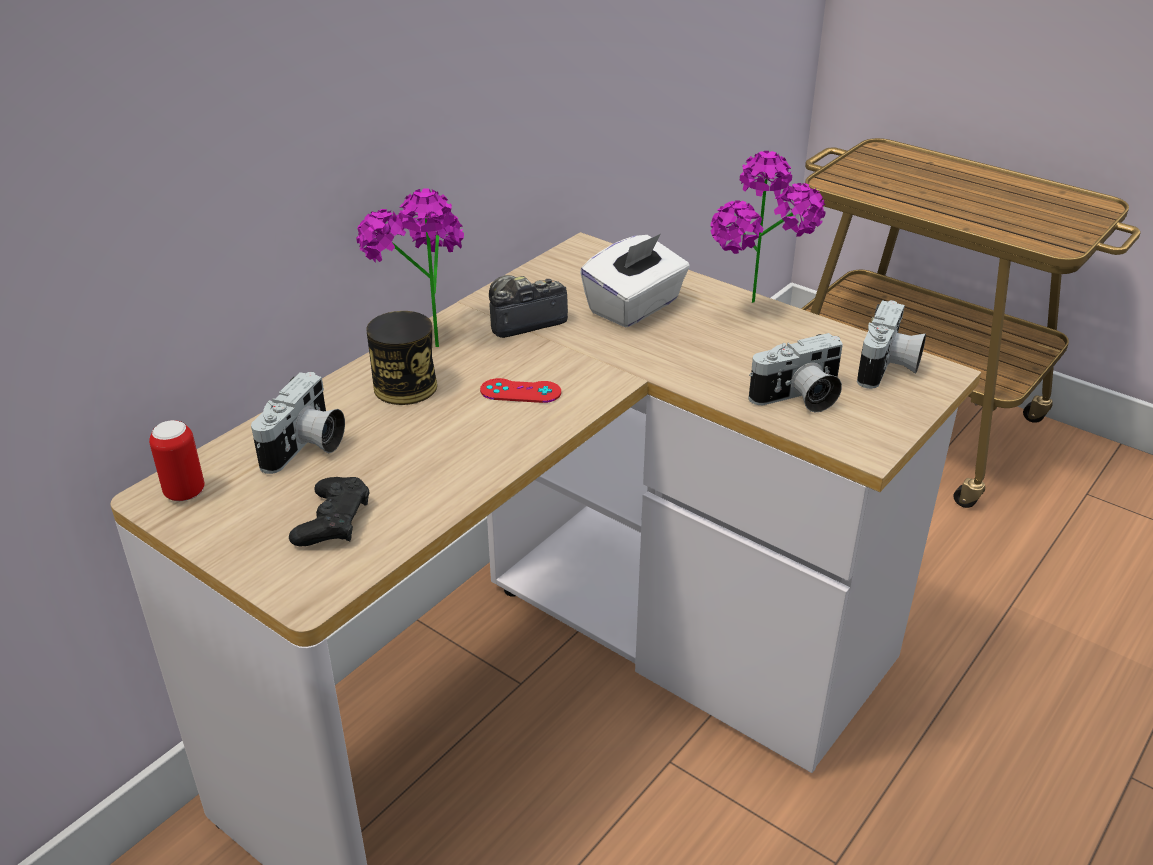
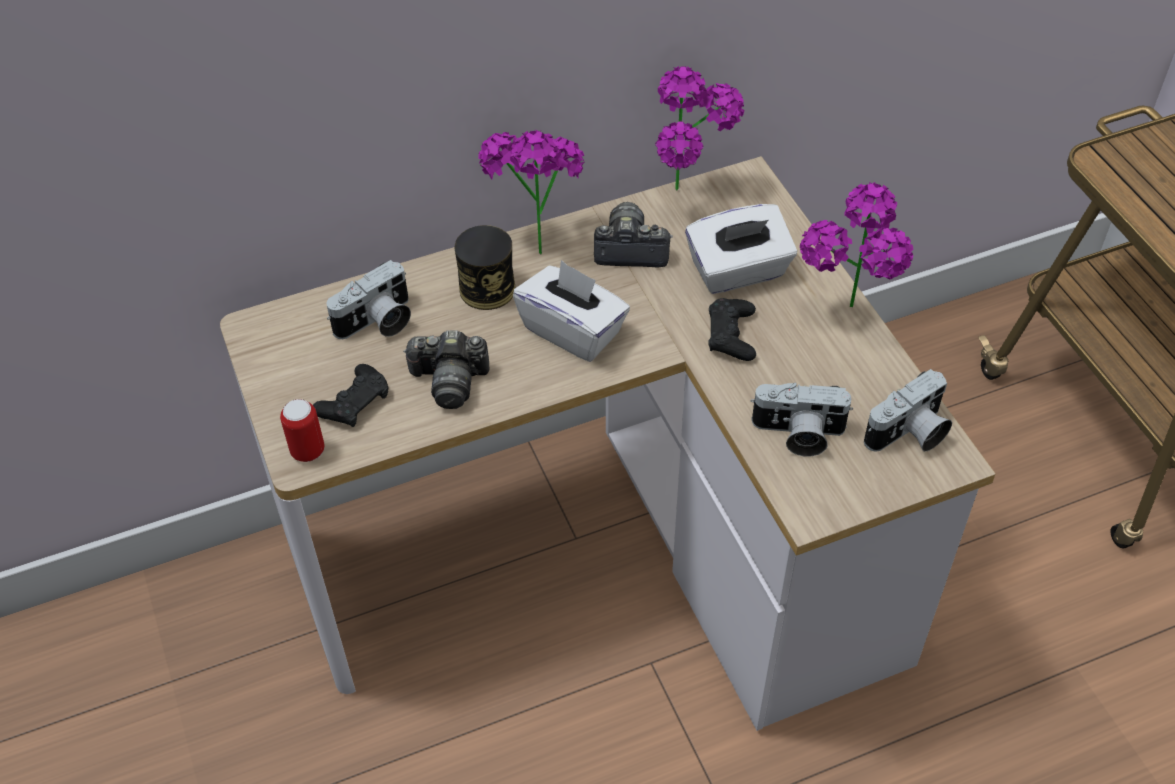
camera: 30 degrees right, 15 degrees up
can [149,420,205,501] -> can moved to [280,399,324,462]
red game controller [480,378,561,403] -> white tissue box [513,260,630,362]
none -> camera [403,330,489,409]
none -> potted plant [655,66,744,190]
none -> black game controller [708,298,756,361]

